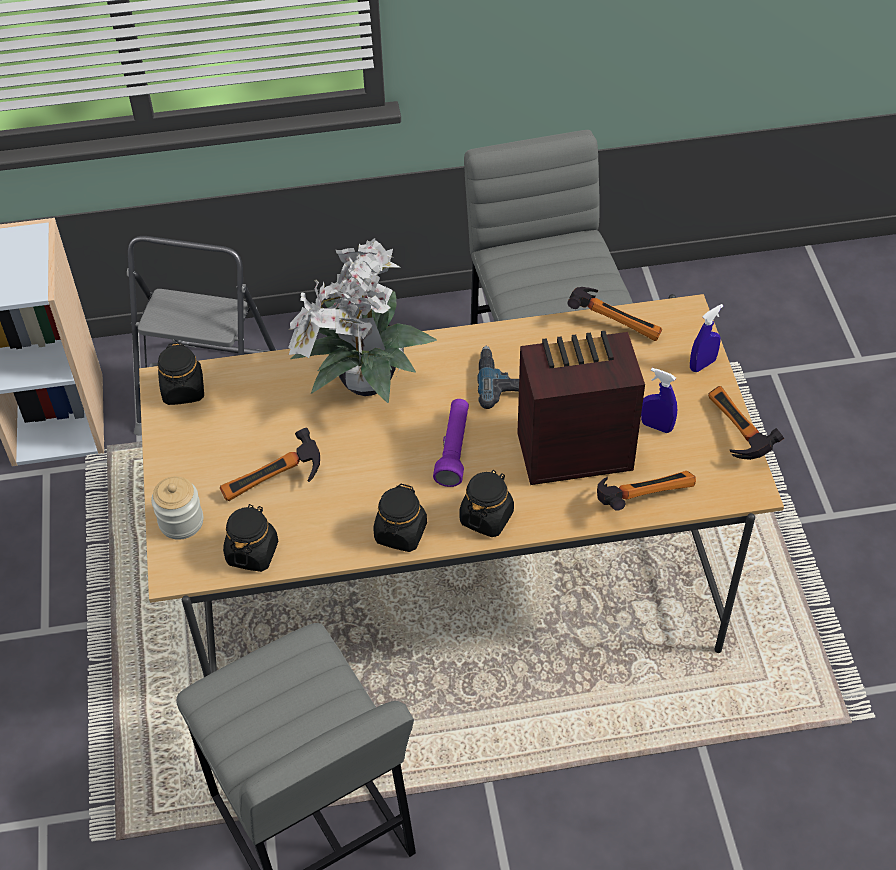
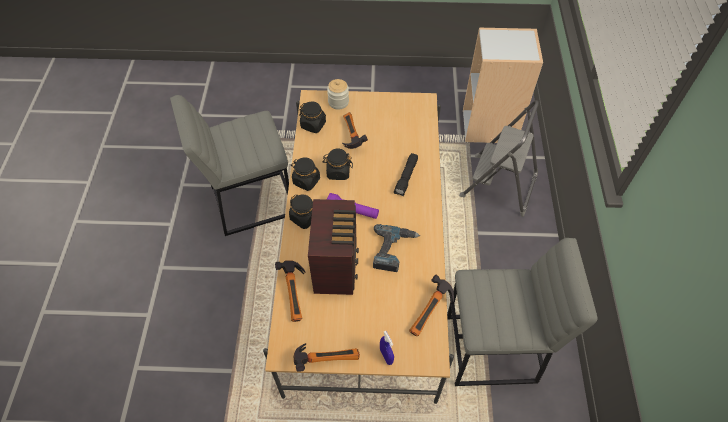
camera: 100 degrees right, 5 degrees up
black jar [157,342,204,405] -> black jar moved to [323,149,353,180]
potted plant [288,238,437,403] -> black flashlight [394,153,418,196]
blue spray bottle [641,368,677,433] -> none

